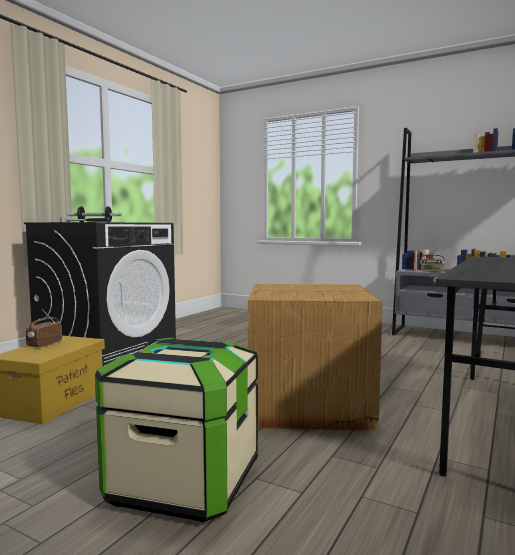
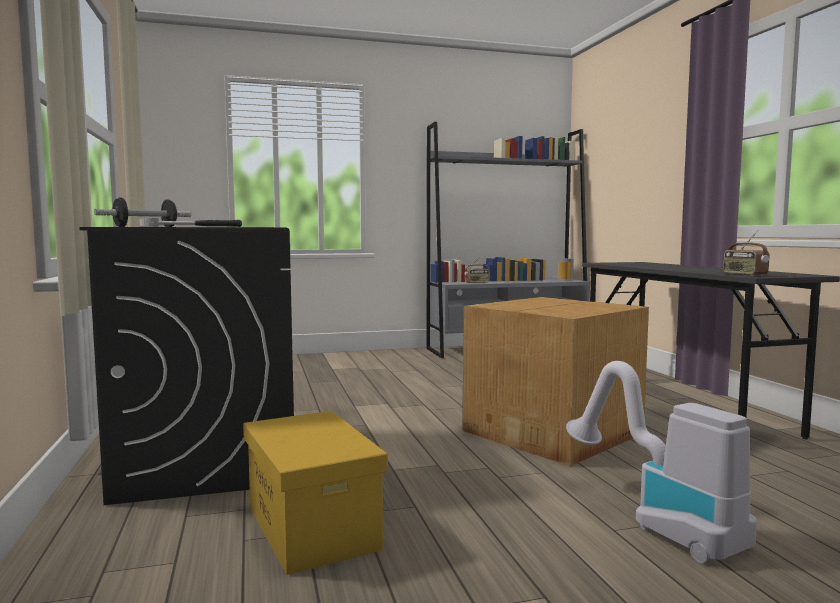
camera: 45 degrees left, 0 degrees up
radio [26,309,62,348] -> radio moved to [723,230,769,276]
storage box [95,337,258,523] -> vacuum cleaner [566,361,757,563]

